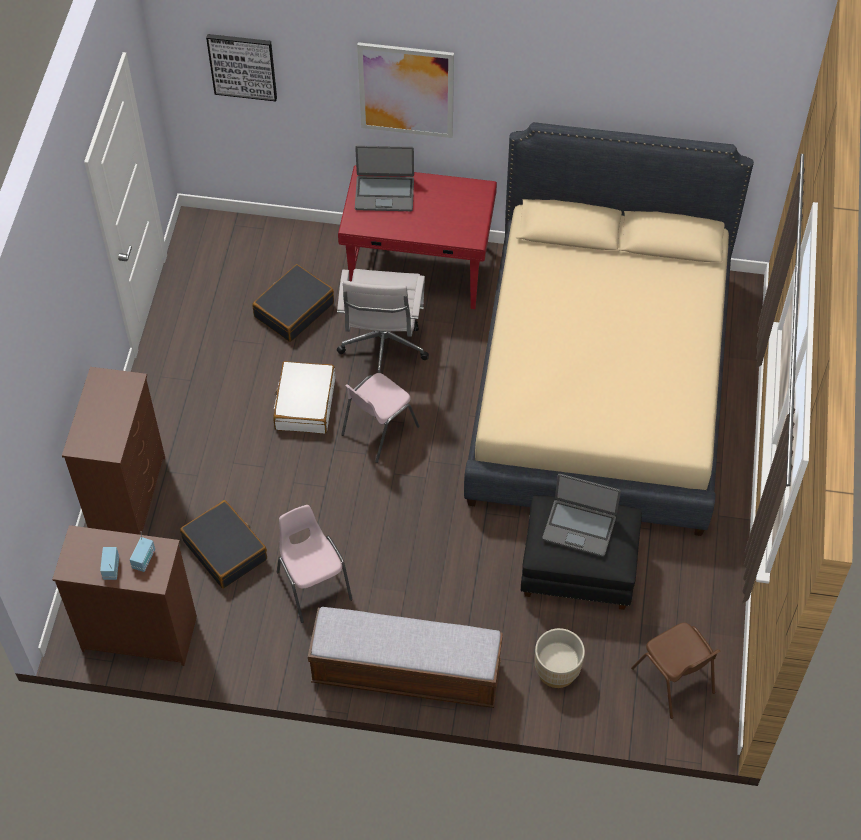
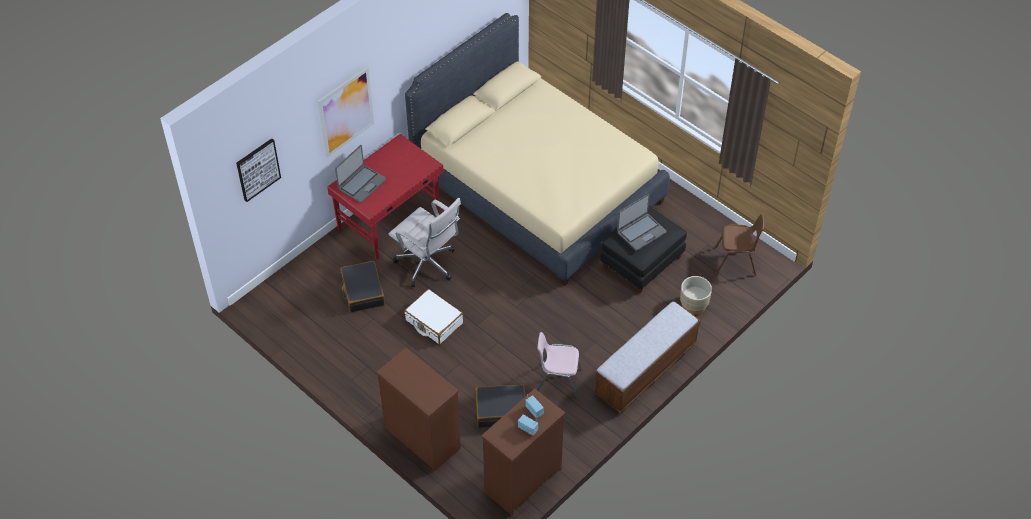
camera: 55 degrees left, 5 degrees down
pink chair [341,373,420,463] -> none

